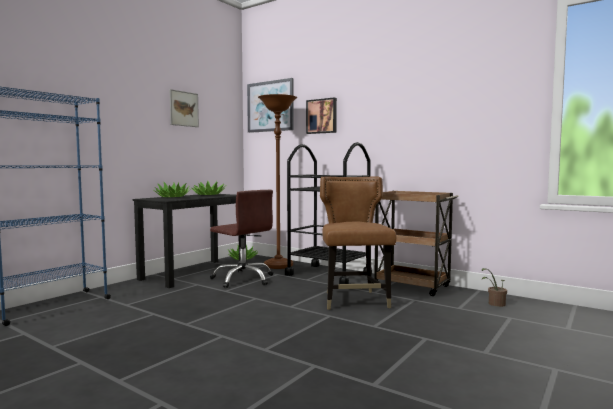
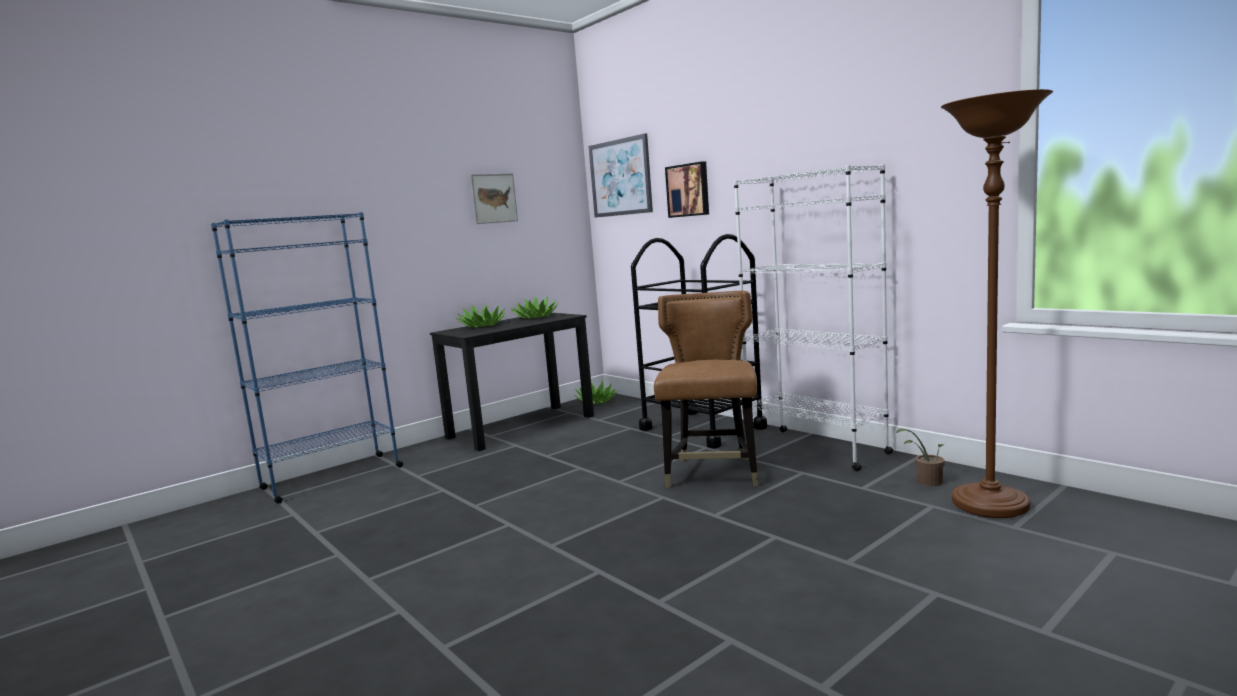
camera: 15 degrees right, 5 degrees up
brown office chair [210,190,273,288] -> none
brown floor lamp [258,94,297,269] -> brown floor lamp moved to [941,89,1053,518]
brown cart [372,191,459,296] -> white bookcase [734,164,893,471]

